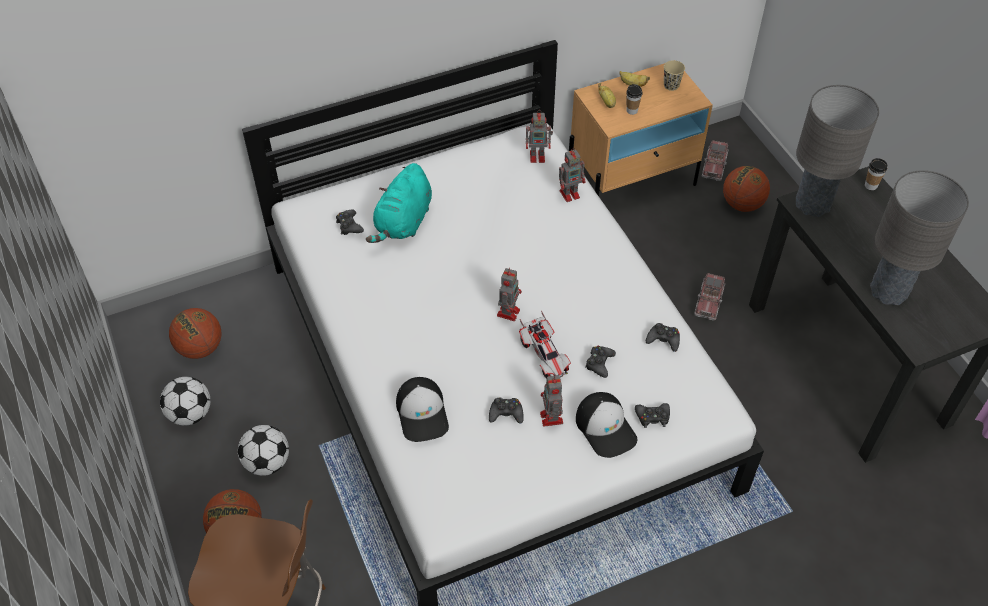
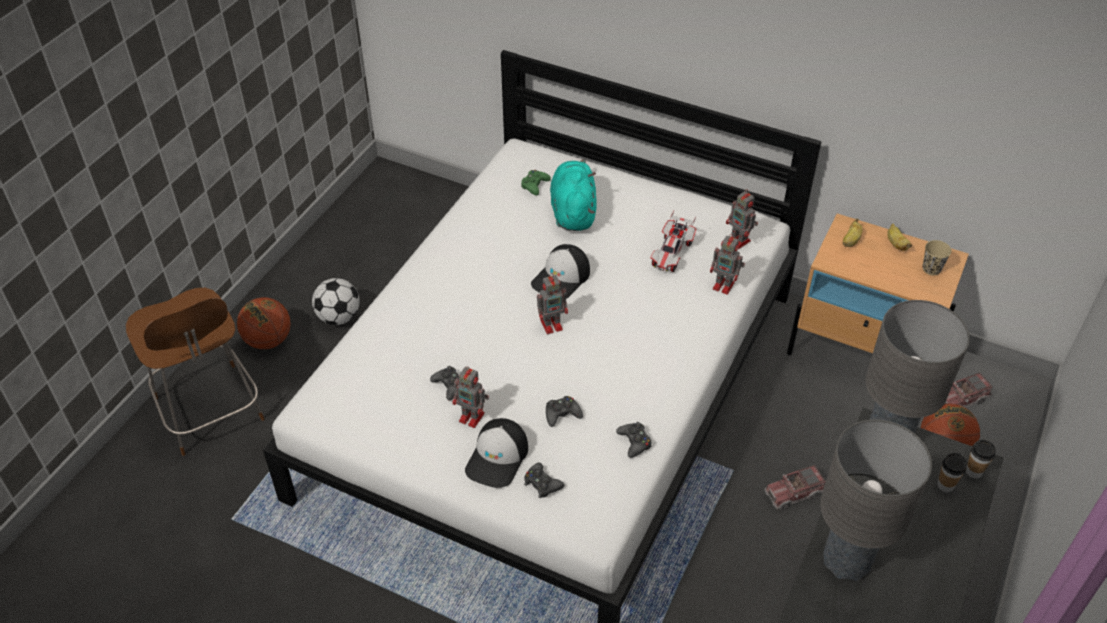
camera: 50 degrees right, 5 degrees down
football [160,377,211,426] -> none
basketball [169,308,222,359] -> none
black game controller [336,209,364,235] -> green game controller [521,170,551,196]
turquoise plush toy [366,163,432,243] -> turquoise plush toy turned 105 degrees clockwise [550,160,597,231]
cap [396,377,449,442] -> cap moved to [531,244,590,299]
toy car [519,310,571,379] -> toy car moved to [650,211,696,272]
toy robot [540,375,563,427] -> toy robot turned 105 degrees counterclockwise [452,366,489,428]
cup [626,84,643,115] -> cup moved to [937,453,967,492]

